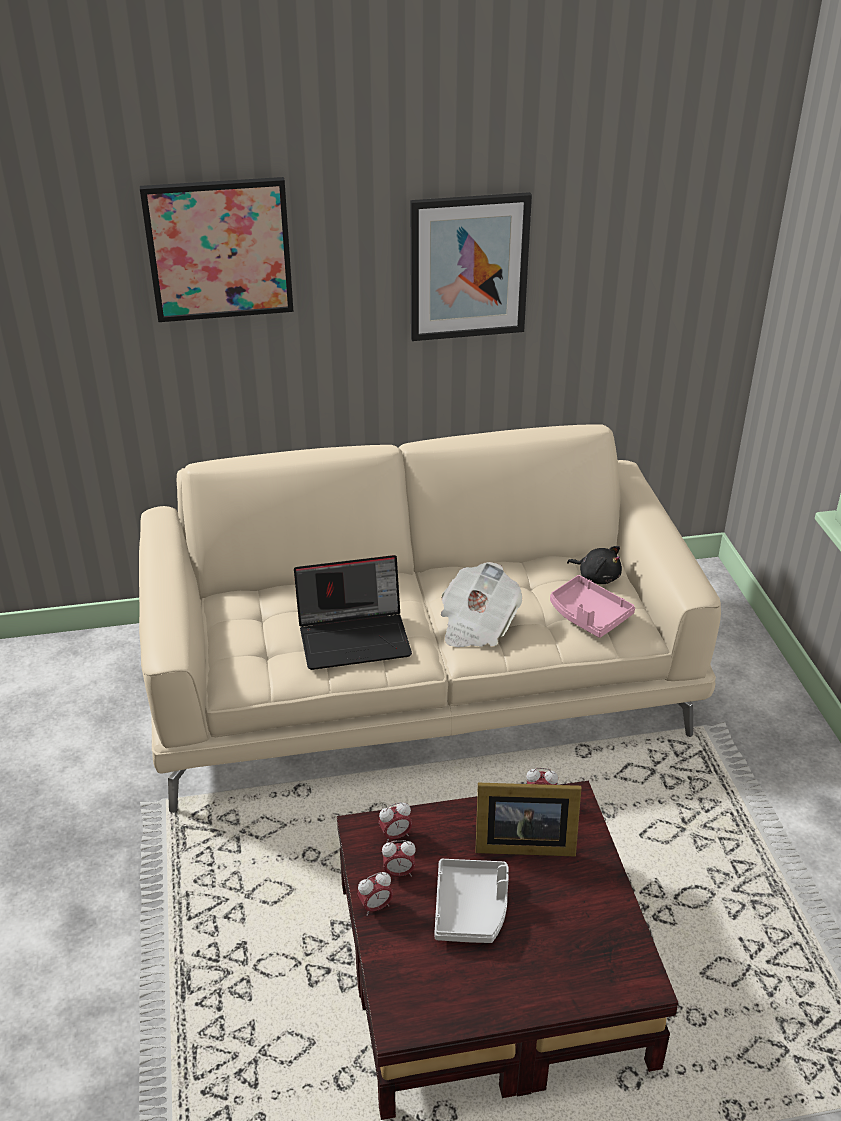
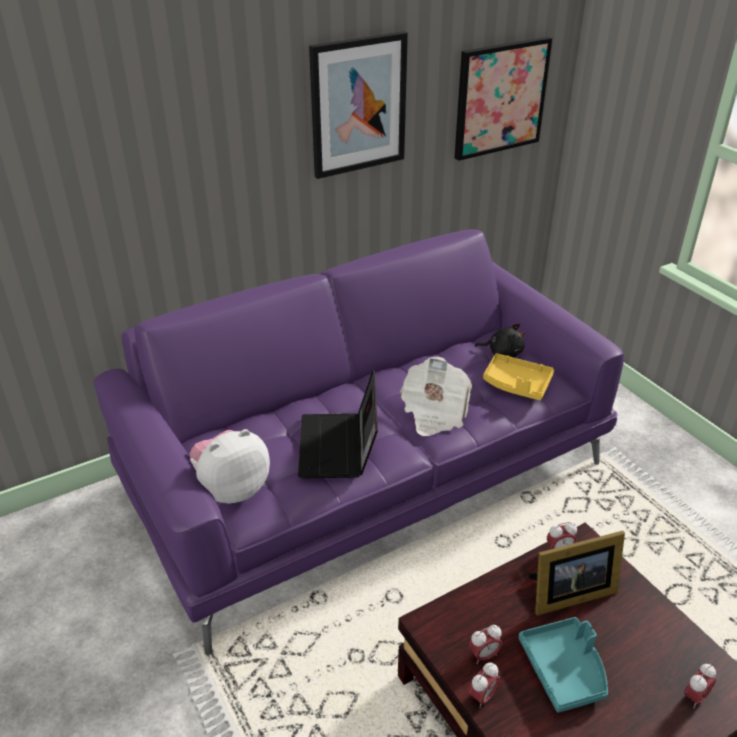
camera: 20 degrees left, 0 degrees up
beige sofa [139,424,721,813] -> purple sofa [93,229,624,655]
picture [140,177,293,322] -> picture moved to [454,37,552,161]
laptop [294,555,412,670] -> laptop turned 120 degrees clockwise [298,370,378,479]
alarm clock [378,802,413,843] -> alarm clock moved to [684,664,716,709]
grey tray [434,859,509,943] -> turquoise tray [519,617,608,713]
pink tray [550,575,635,638] -> yellow tray [483,353,554,400]
none -> plush toy [190,429,270,504]

